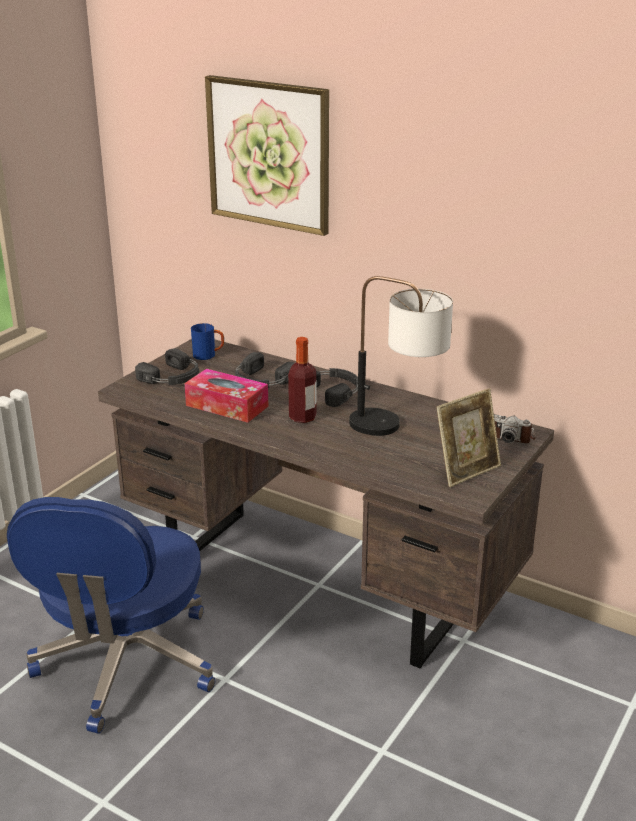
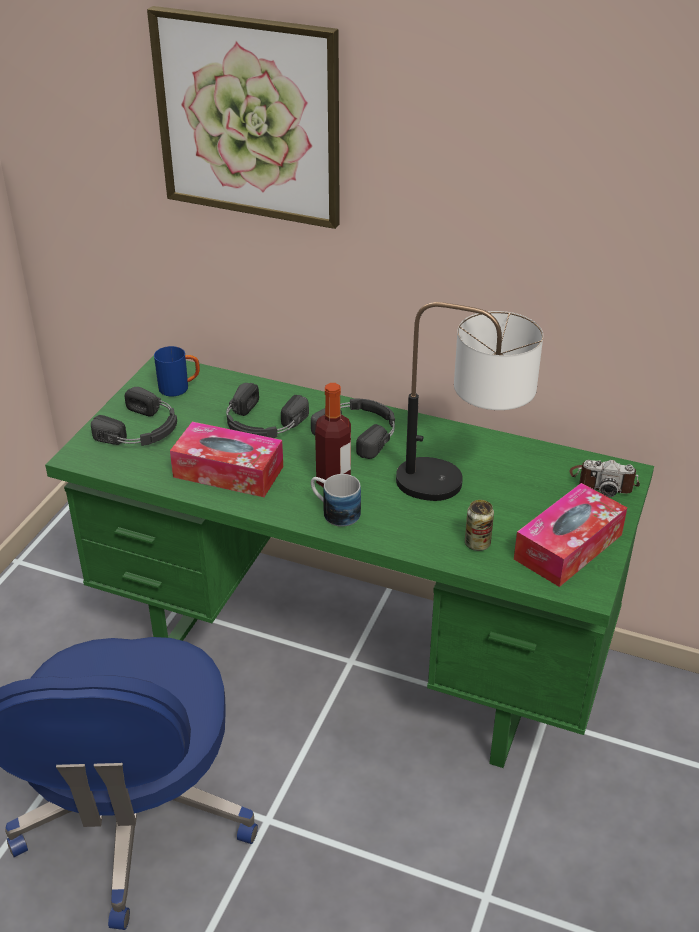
camera: 10 degrees left, 10 degrees up
brown desk [98,339,554,668] -> green desk [45,356,654,768]
picture frame [437,388,501,487] -> tissue box [514,483,627,587]
none -> mug [311,474,361,527]
none -> can [465,500,494,551]

